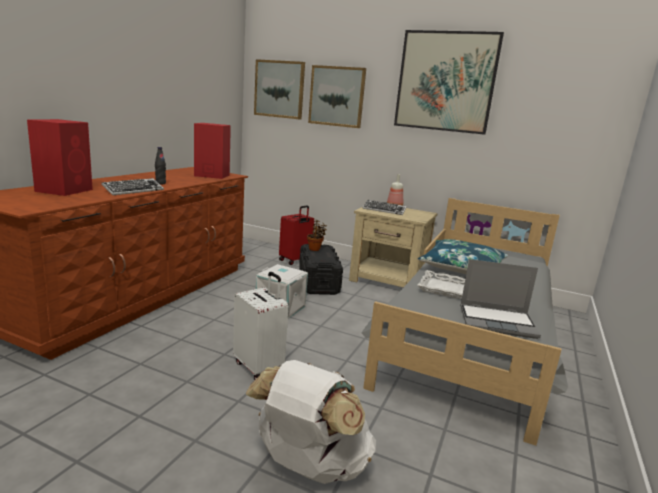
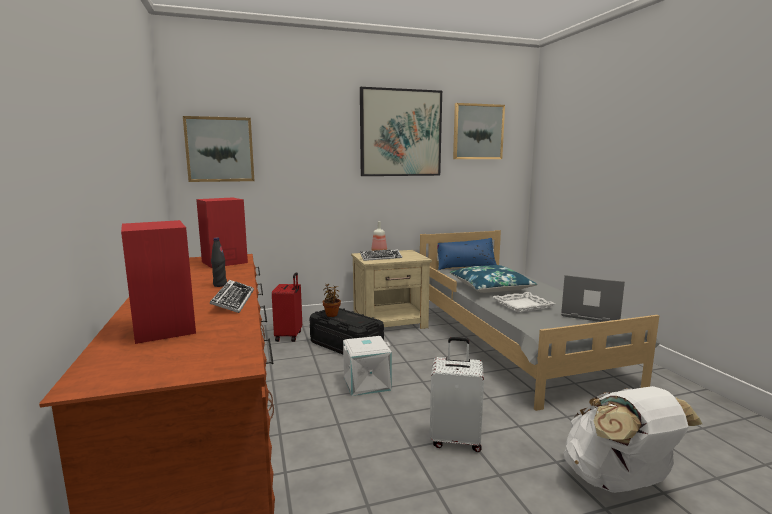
camera: 40 degrees left, 5 degrees down
picture [308,65,366,128] -> picture moved to [453,103,505,159]
laptop [460,259,541,339] -> laptop turned 120 degrees counterclockwise [561,275,625,322]
none -> blue pillow [437,238,497,270]

